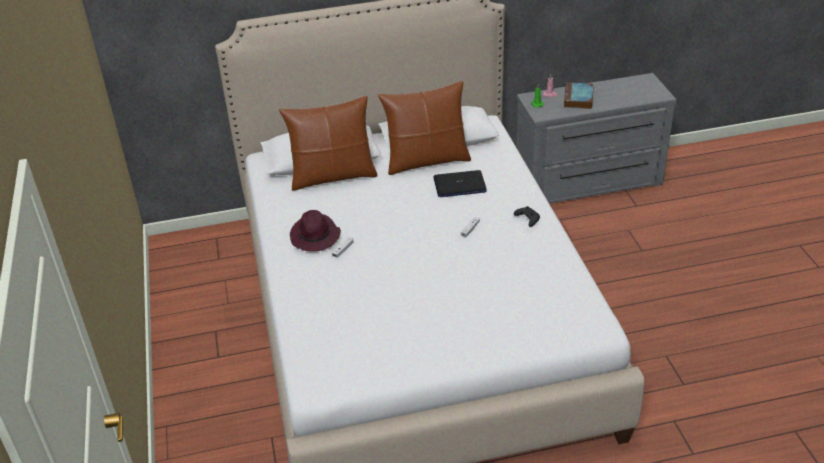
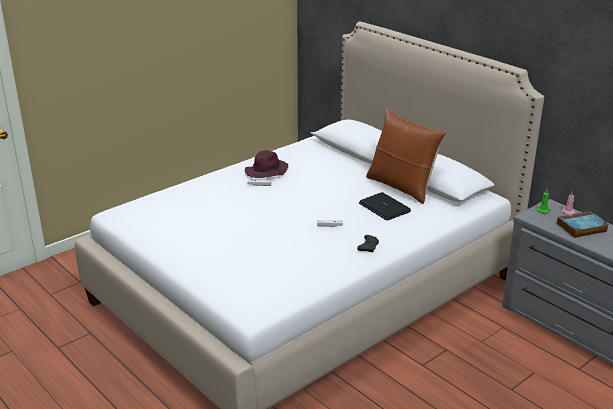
camera: 60 degrees right, 10 degrees down
brown pillow [279,96,378,191] -> none

